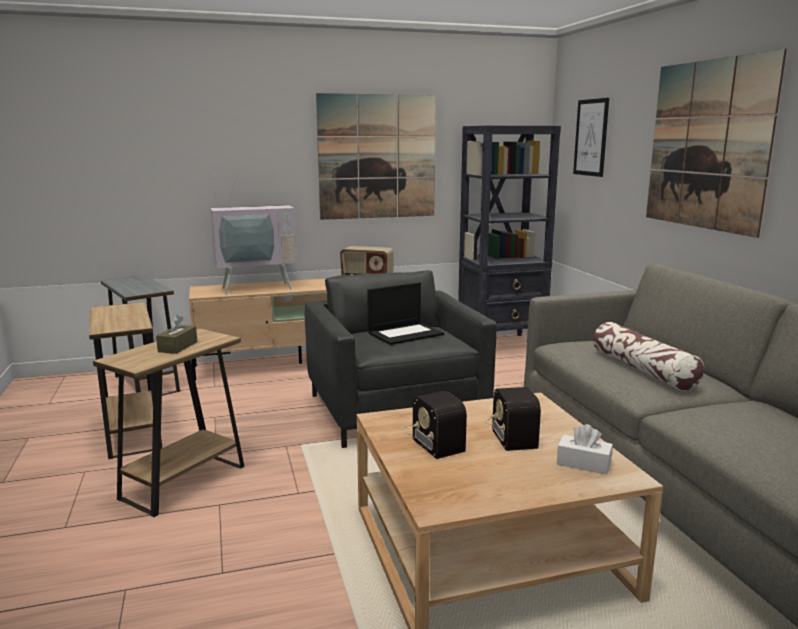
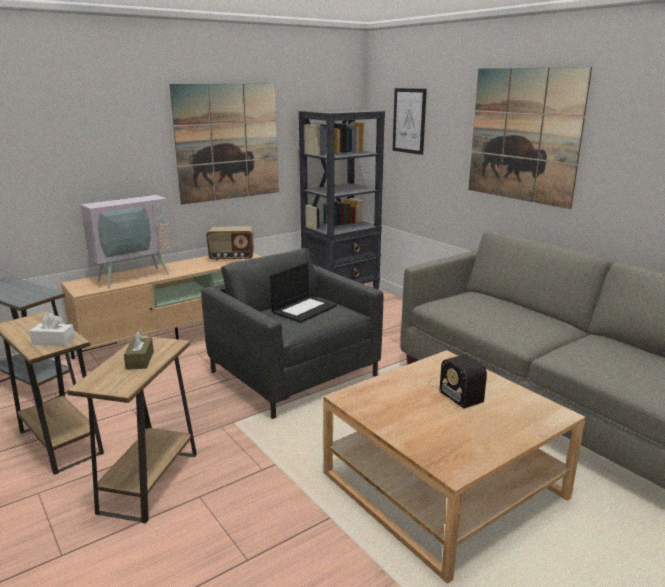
camera: 20 degrees left, 5 degrees up
radio [401,391,467,459] -> none
white tissue box [557,424,613,475] -> white tissue box moved to [29,313,75,346]
pillow [593,322,704,391] -> none

